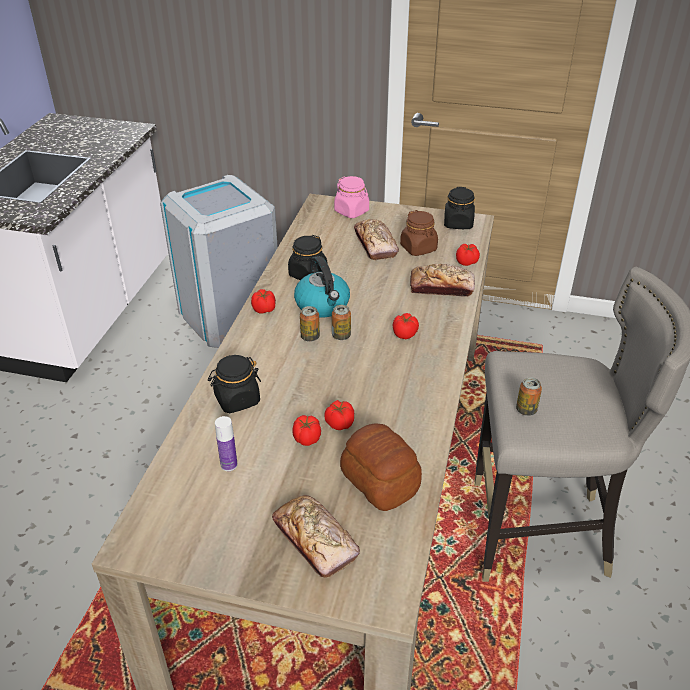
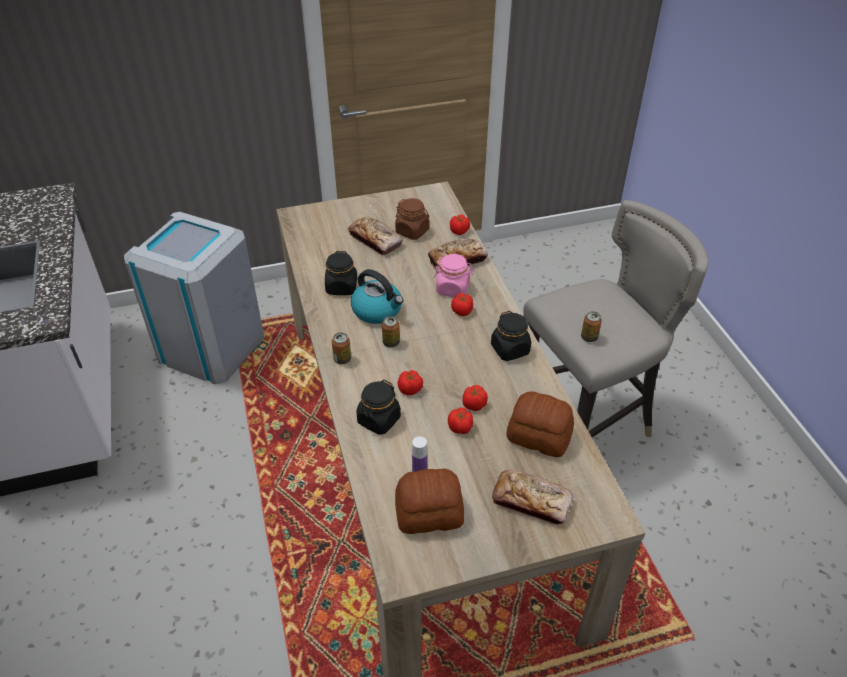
camera: 30 degrees left, 5 degrees up
tomato [251,289,276,313] -> tomato moved to [398,370,423,395]
can [332,305,351,340] -> can moved to [332,333,351,364]
pink jar [334,176,369,218] -> pink jar moved to [434,254,474,297]
black jar [444,187,475,229] -> black jar moved to [491,311,531,361]
none -> bread [395,468,464,534]

